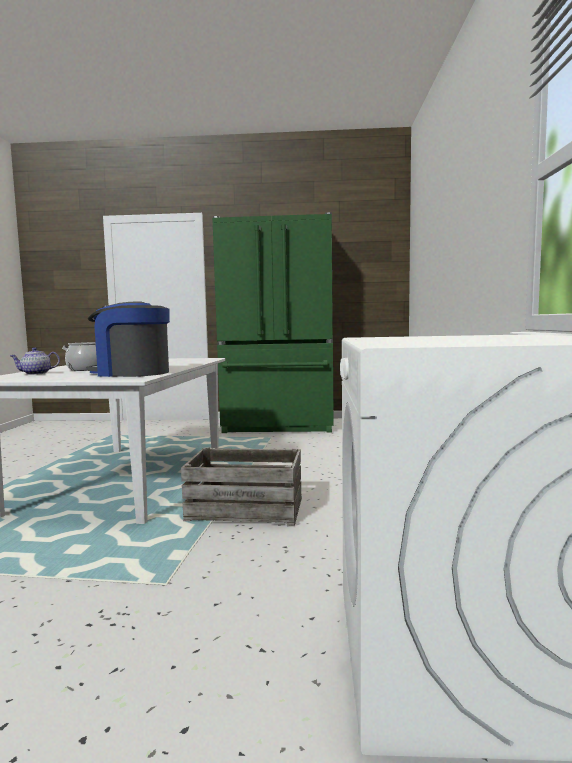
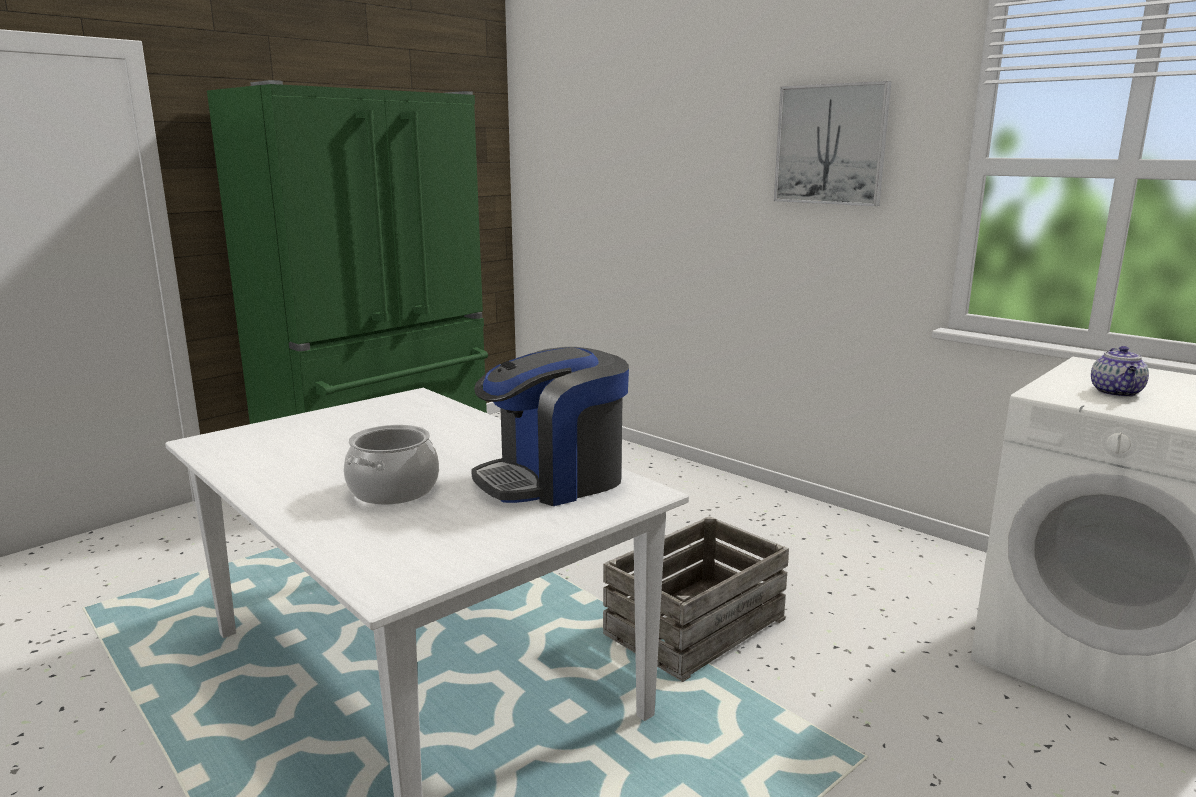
camera: 50 degrees left, 10 degrees up
teapot [10,347,60,375] -> teapot moved to [1091,346,1149,397]
none -> picture [774,81,891,206]

